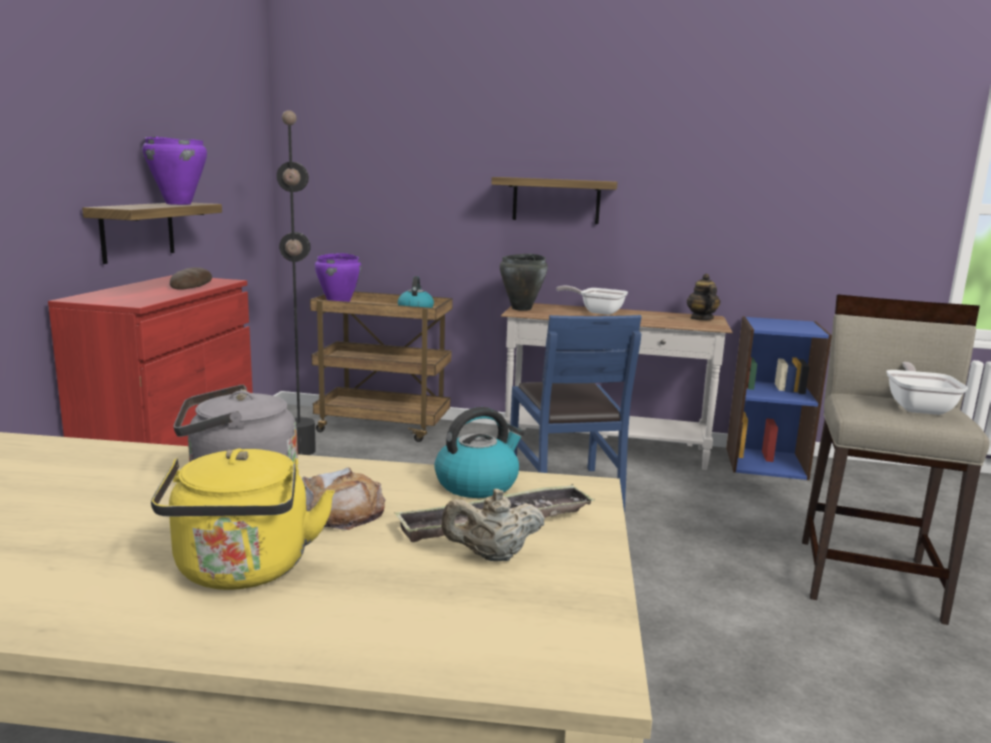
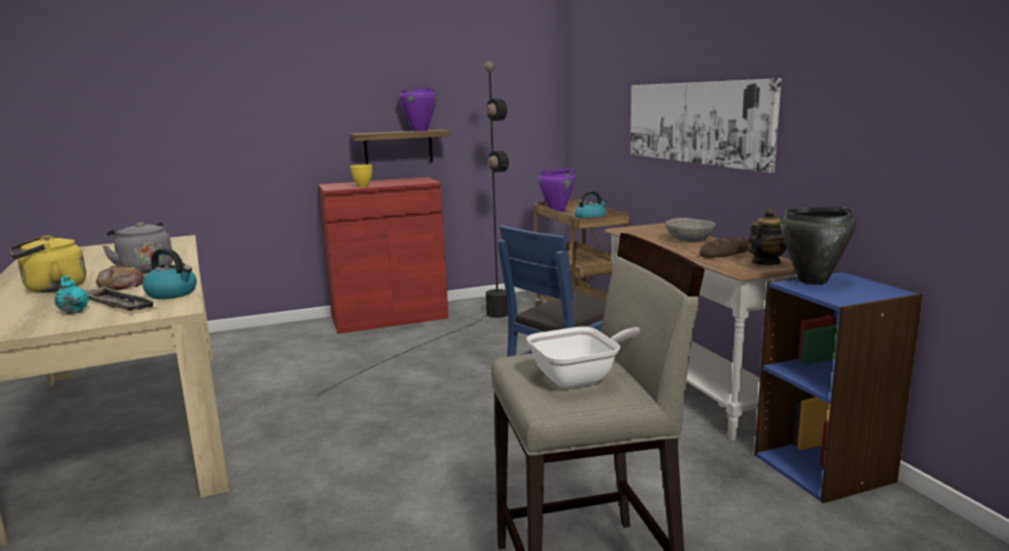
camera: 60 degrees right, 0 degrees up
bread [170,267,212,290] -> bread moved to [699,237,749,258]
beige teapot [441,489,545,561] -> turquoise teapot [54,276,89,314]
shelf [491,177,618,224] -> picture [630,78,781,173]
black cooking pot [500,254,548,311] -> black cooking pot moved to [780,206,856,285]
frying pan [556,286,628,315] -> grey bowl [666,218,715,242]
none -> yellow bowl [350,165,373,187]

